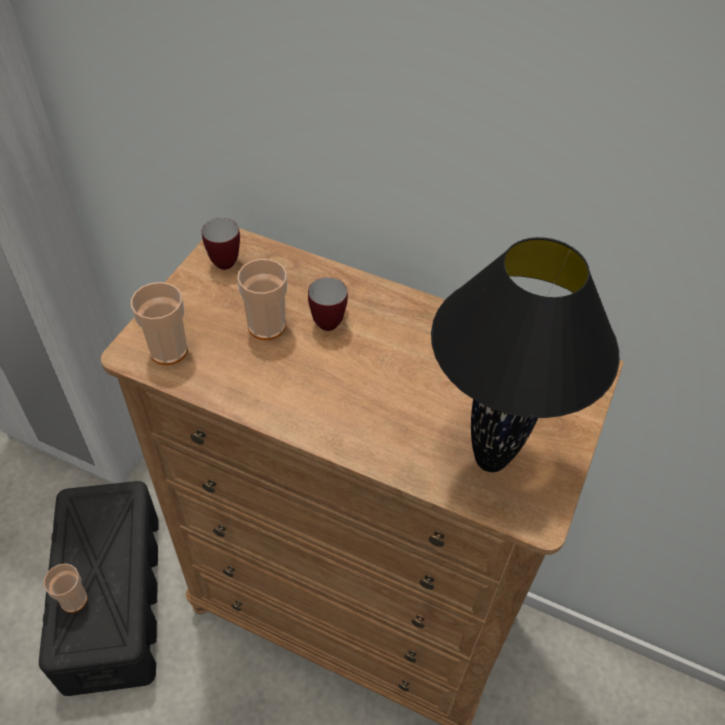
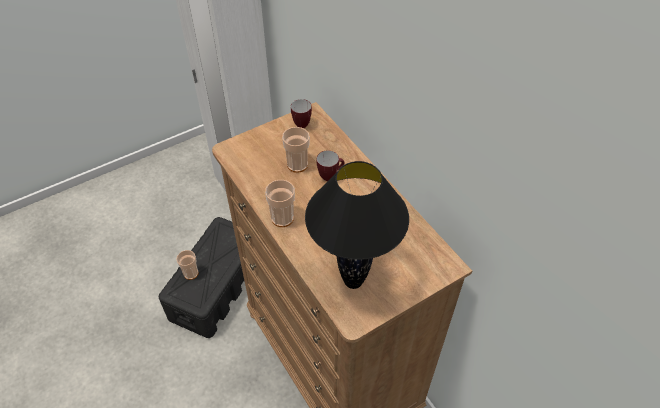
camera: 35 degrees right, 0 degrees up
cup [131,282,188,365] -> cup moved to [265,180,295,227]

